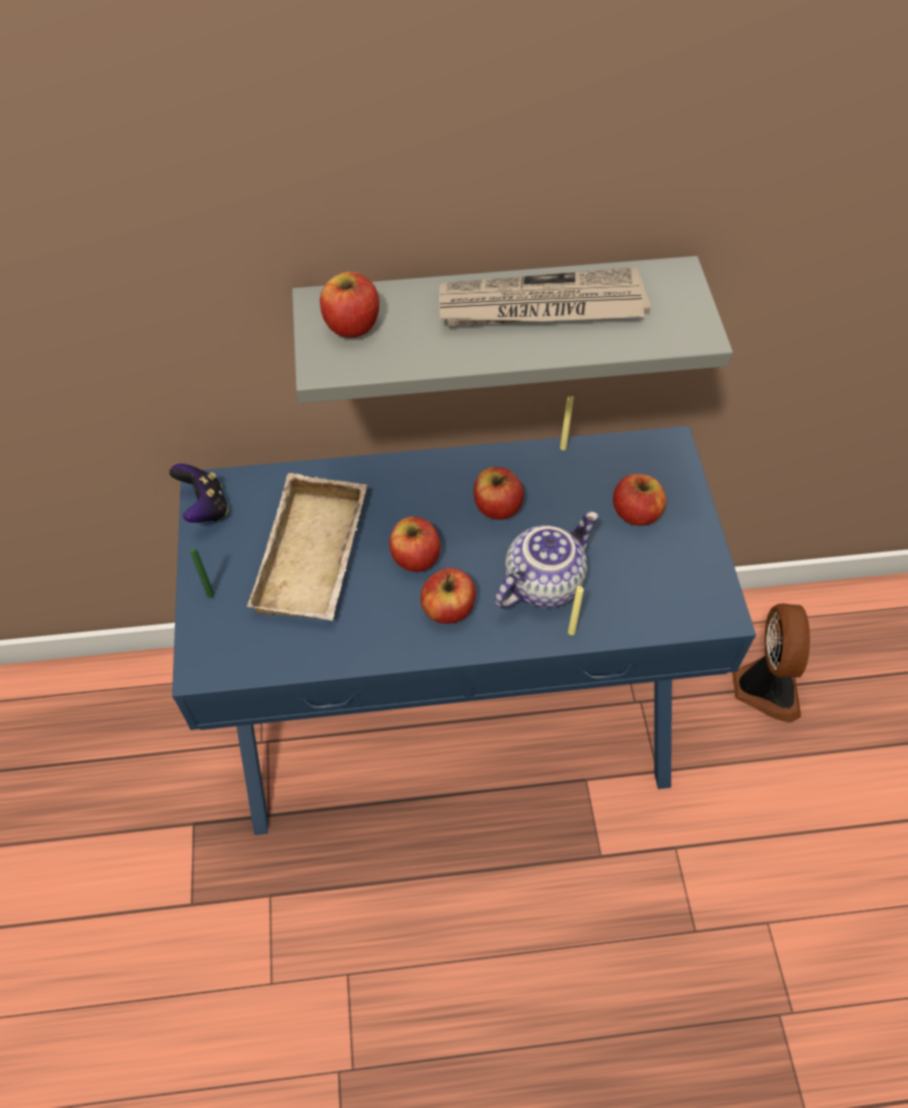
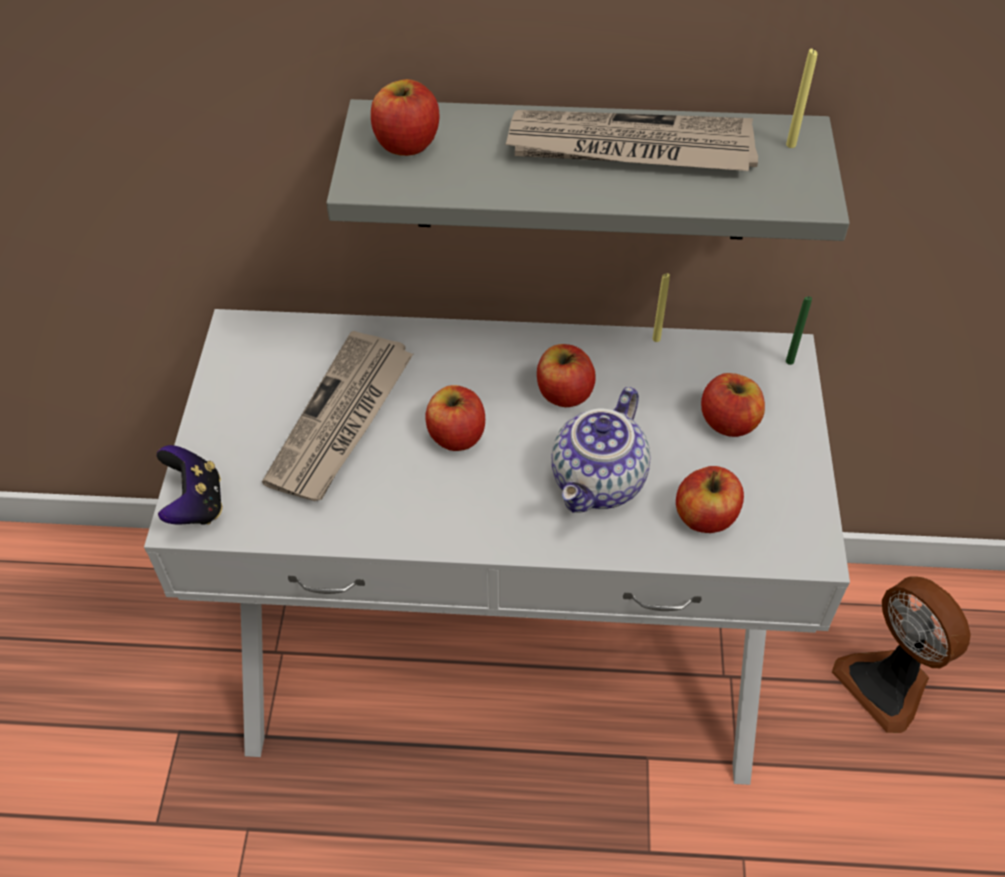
camera: 10 degrees right, 5 degrees down
game controller [169,464,228,523] -> game controller moved to [157,445,223,525]
blue console table [172,426,756,835] -> white console table [144,309,850,785]
green candle [190,548,214,598] -> green candle moved to [786,296,812,365]
beige tray [247,473,367,621] -> newspaper [262,331,413,501]
apple [421,568,475,624] -> apple moved to [676,466,744,533]
teapot [495,511,598,609] -> teapot turned 150 degrees clockwise [551,387,651,513]
yellow candle [568,586,584,635] -> yellow candle moved to [786,49,817,148]
fan [732,603,810,723] -> fan turned 135 degrees clockwise [832,576,971,733]

